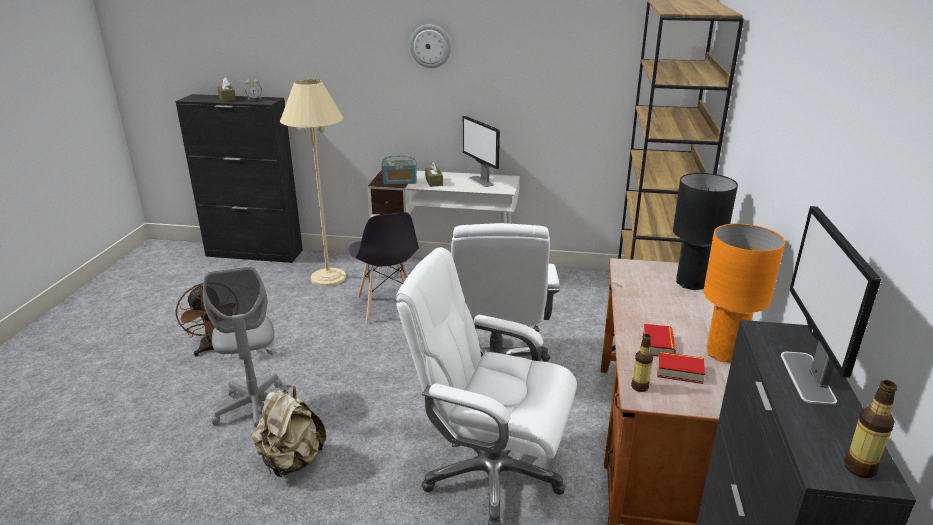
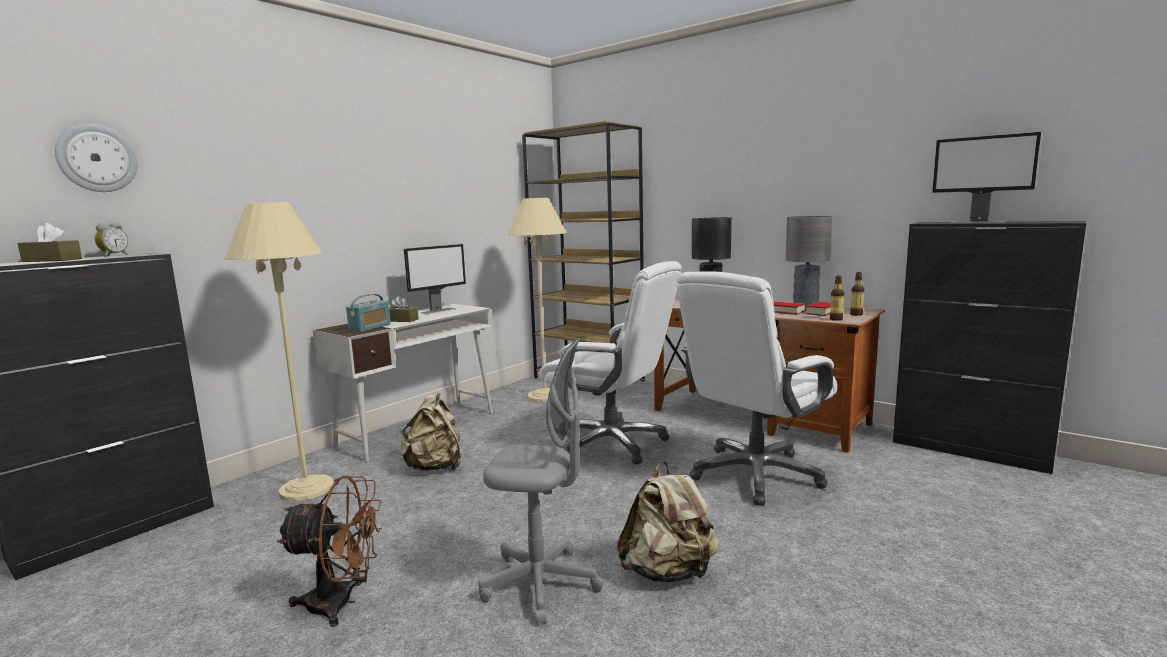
camera: 60 degrees left, 15 degrees down
grey chair [349,212,419,324] -> beige backpack [400,393,461,471]
wall clock [410,24,451,68] -> wall clock moved to [55,124,138,192]
monitor [463,116,500,187] -> monitor turned 45 degrees counterclockwise [404,244,466,314]
orange table lamp [703,224,785,363] -> grey table lamp [786,216,833,307]
bottle [844,380,898,478] -> bottle moved to [850,272,864,316]
none -> beige floor lamp [508,198,567,402]

